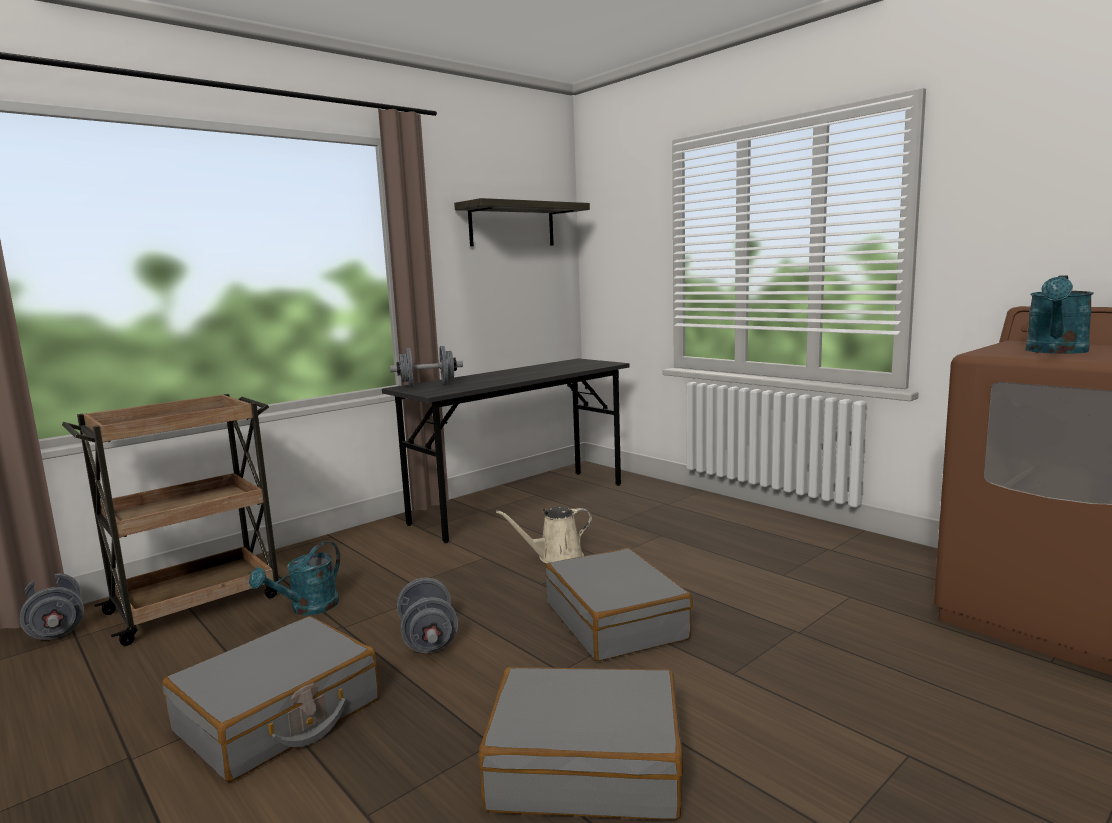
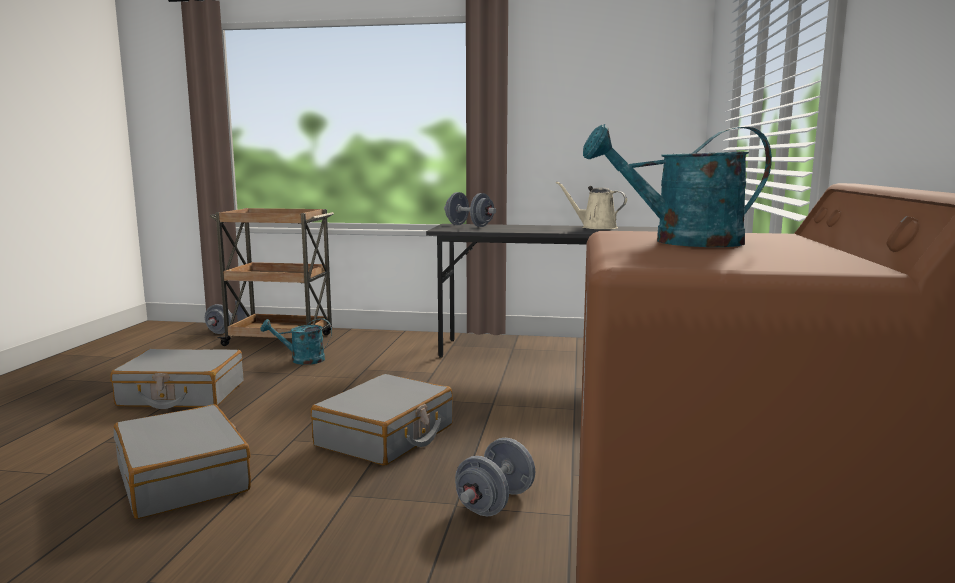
camera: 50 degrees right, 0 degrees up
grey dumbbell [397,578,458,653] -> grey dumbbell moved to [455,438,535,516]
shelf [454,198,590,246] -> none
beige watering can [496,506,592,563] -> beige watering can moved to [556,182,627,229]

